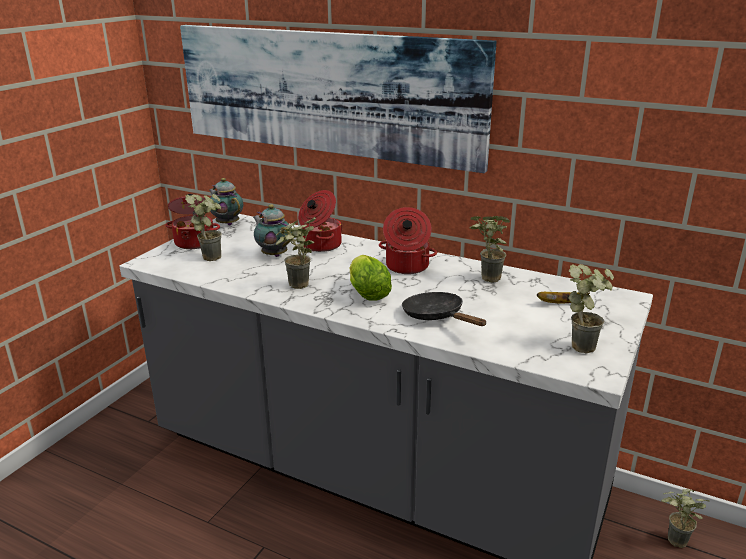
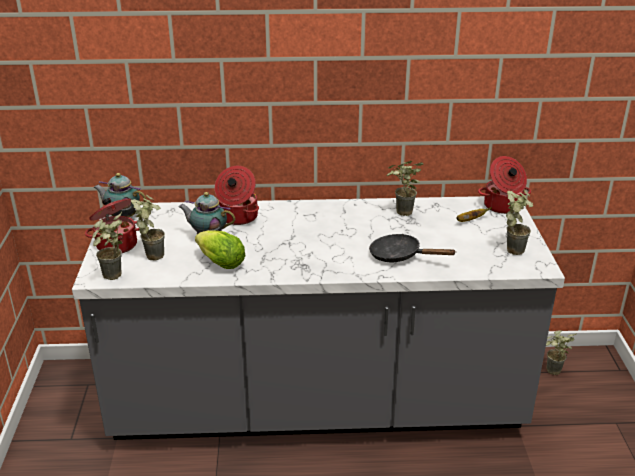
camera: 30 degrees left, 5 degrees up
picture [180,25,497,173] -> none
potted plant [276,217,316,289] -> potted plant moved to [92,211,123,280]
lettuce [349,255,392,301] -> lettuce moved to [195,230,246,269]
cooking pot [379,207,437,274] -> cooking pot moved to [478,156,531,214]

